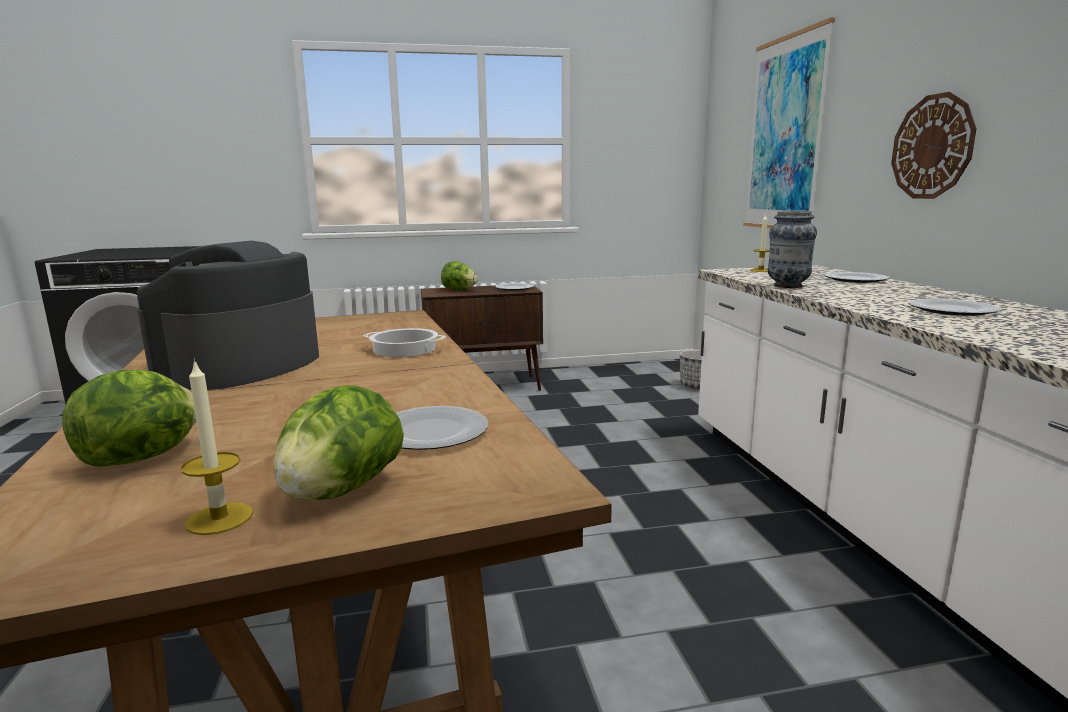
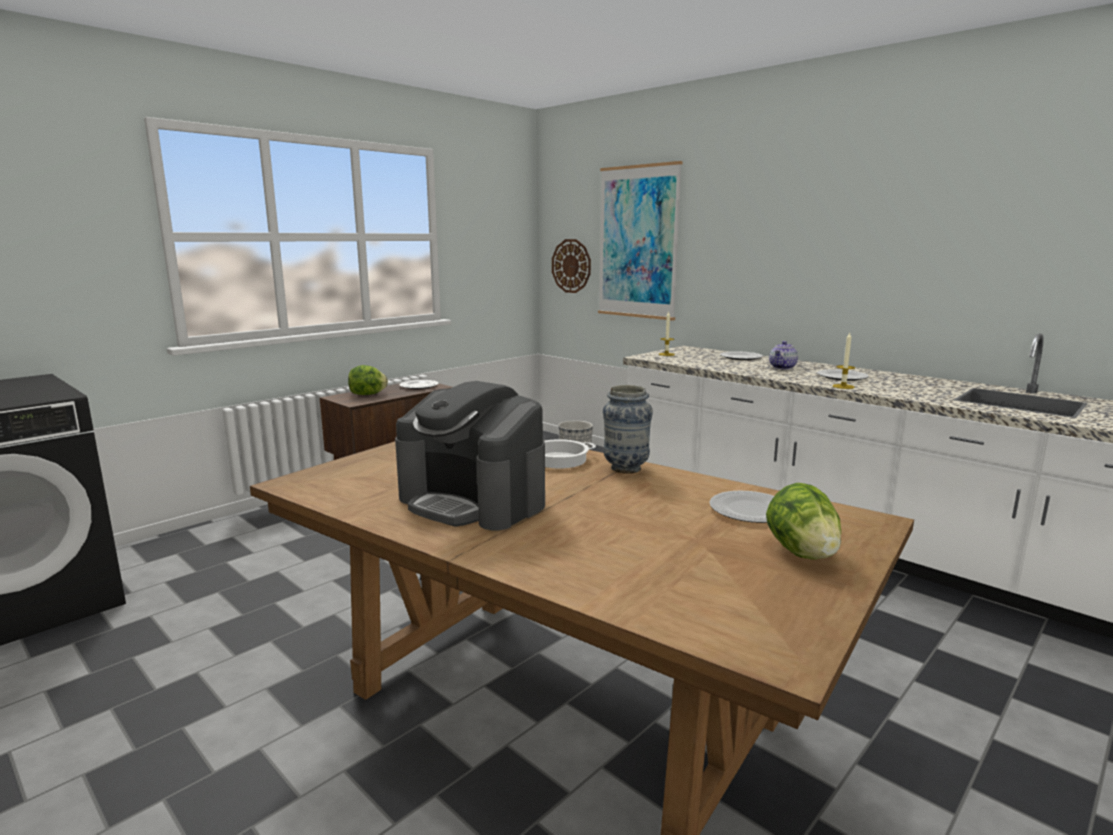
camera: 35 degrees left, 0 degrees up
lettuce [62,370,197,467] -> none
coffee machine [137,241,319,390] -> coffee machine turned 45 degrees counterclockwise [395,381,545,530]
candle [181,359,253,535] -> candle moved to [833,333,855,389]
vase [767,210,817,288] -> vase moved to [603,385,653,474]
wall clock [891,92,977,199] -> wall clock moved to [552,239,591,293]
none -> teapot [769,341,798,369]

